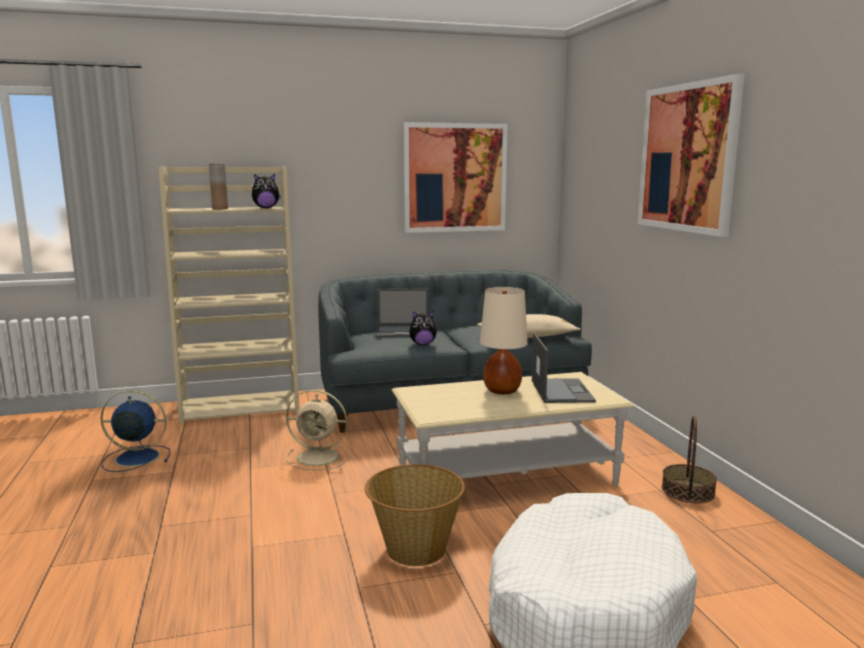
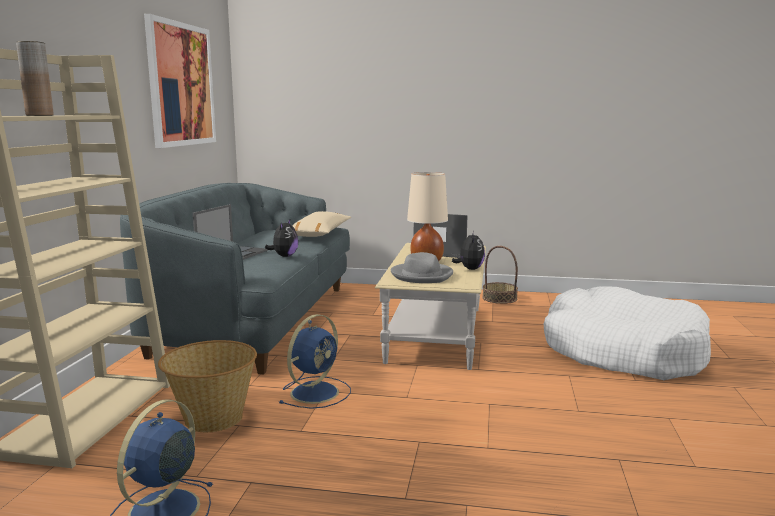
camera: 65 degrees left, 0 degrees up
plush toy [252,174,281,208] -> plush toy moved to [452,231,485,270]
beige fan [286,390,351,470] -> blue fan [279,314,351,409]
basket [365,464,465,566] -> basket moved to [158,340,257,432]
picture [638,74,745,237] -> none
none -> grey hat [390,252,453,283]

